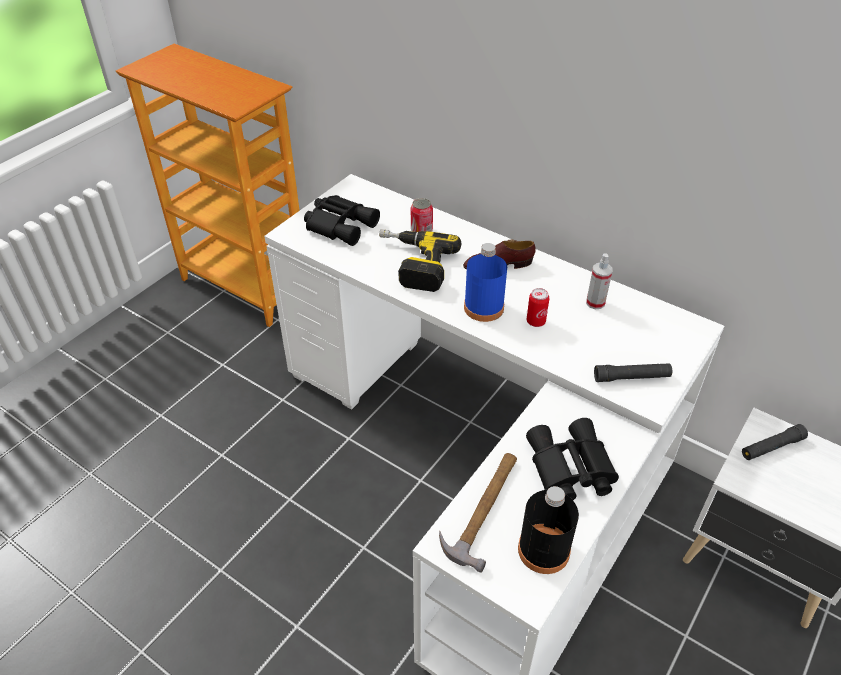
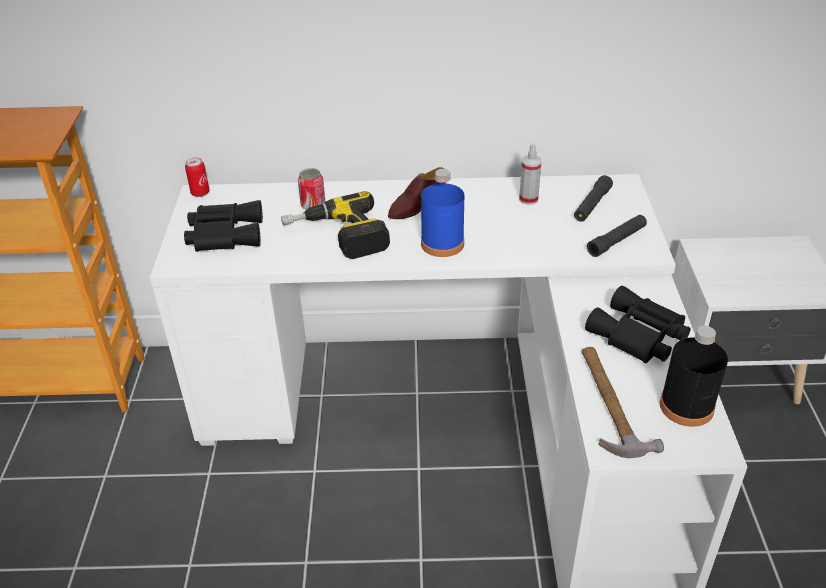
camera: 35 degrees left, 5 degrees down
can [526,288,549,327] -> can moved to [185,158,210,197]
black flashlight [742,424,808,460] -> black flashlight moved to [574,175,613,222]

